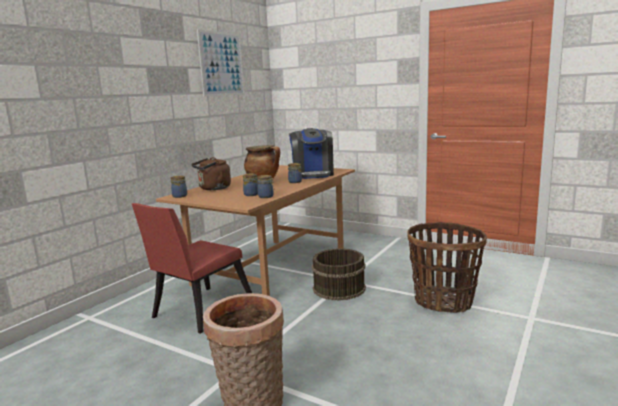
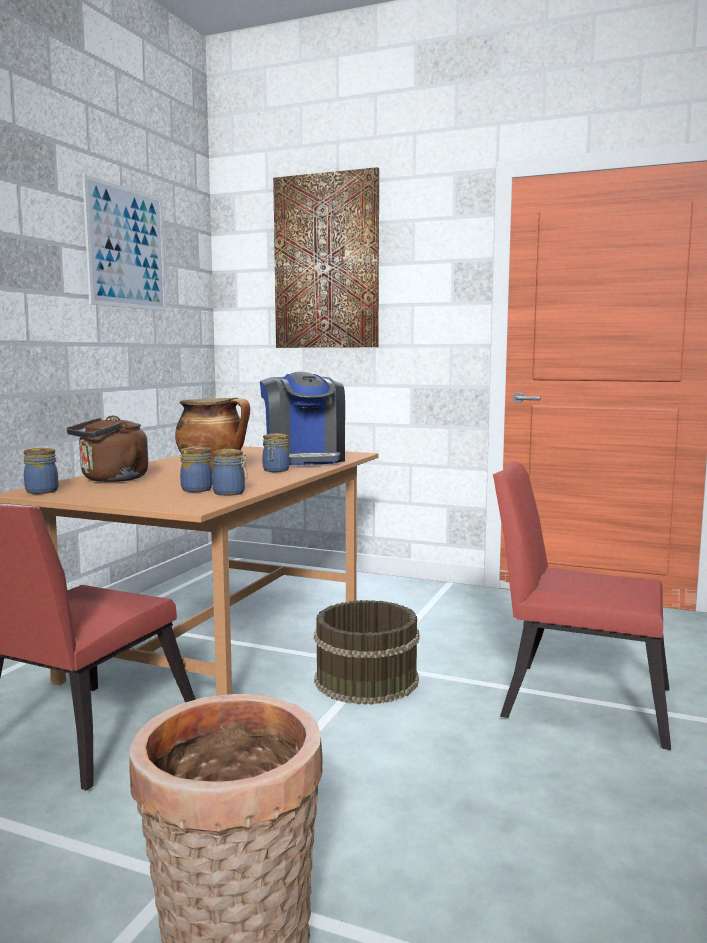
camera: 10 degrees left, 5 degrees down
basket [407,222,487,313] -> red chair [493,461,671,750]
none -> picture [273,167,379,348]

